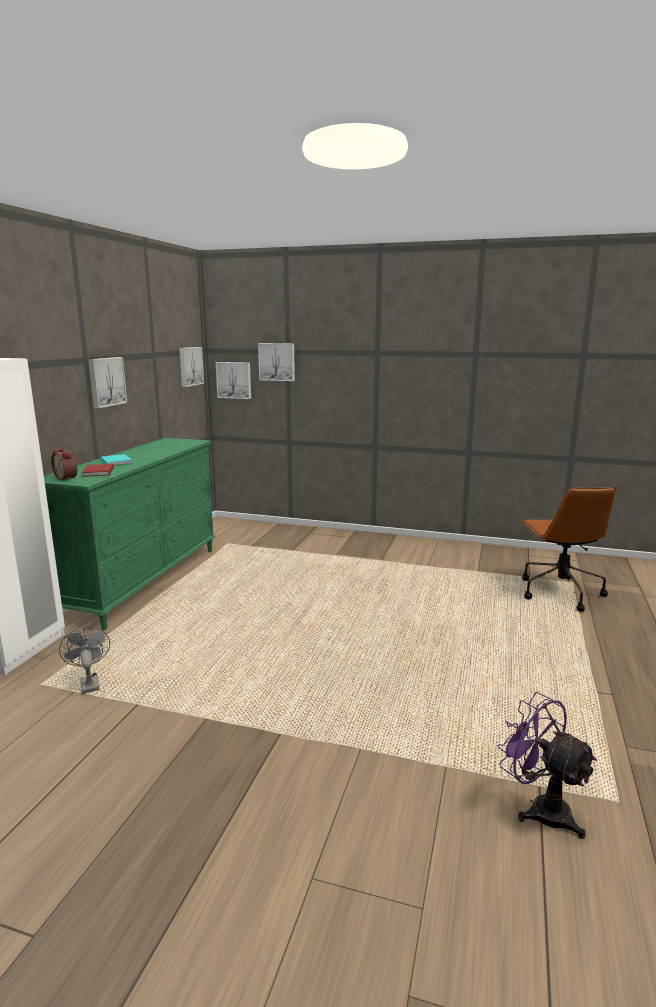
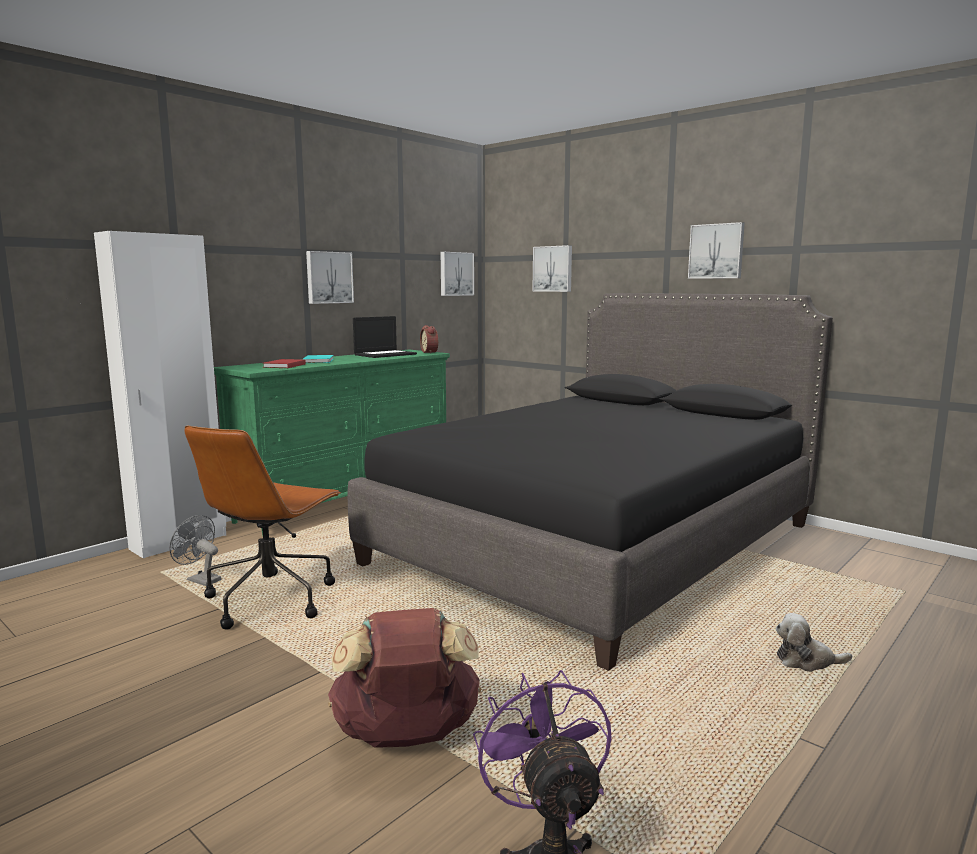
camera: 25 degrees right, 5 degrees down
alarm clock [51,447,77,481] -> alarm clock moved to [420,325,438,353]
grey fan [59,627,110,694] -> grey fan turned 60 degrees counterclockwise [169,515,221,586]
picture [216,362,251,399] -> picture moved to [688,222,745,279]
brown office chair [521,487,616,612] -> brown office chair moved to [185,426,341,630]
none -> brown backpack [328,608,481,748]
none -> black bed [348,293,833,671]
none -> laptop [353,316,417,358]
none -> plush toy [776,613,852,672]

